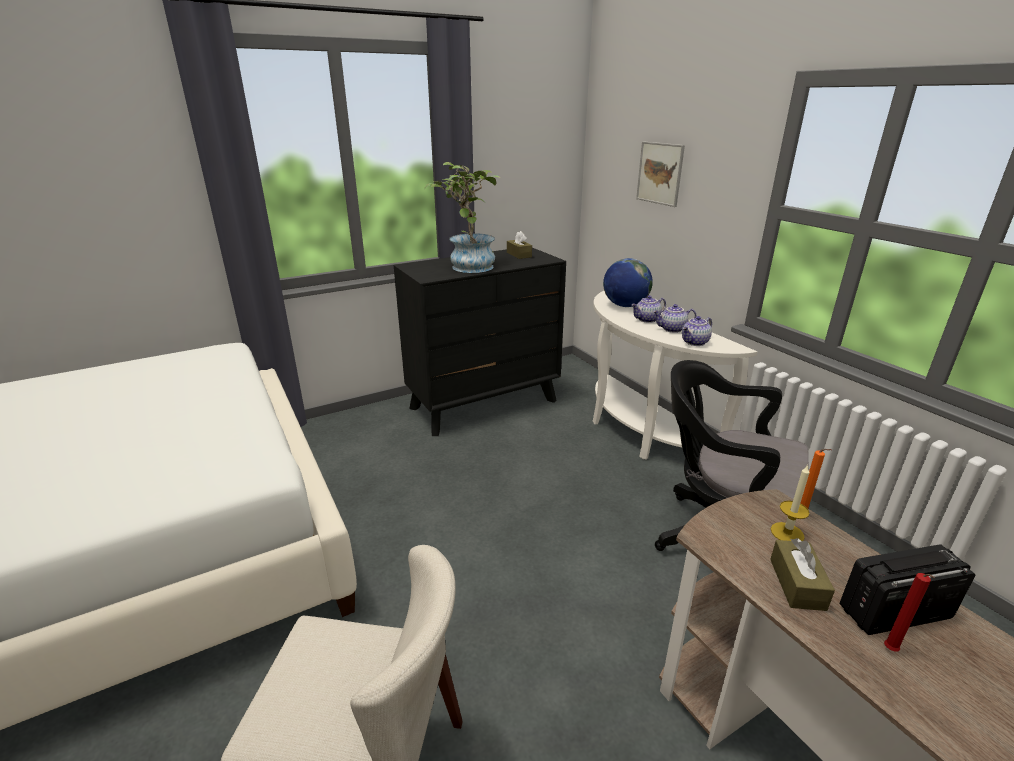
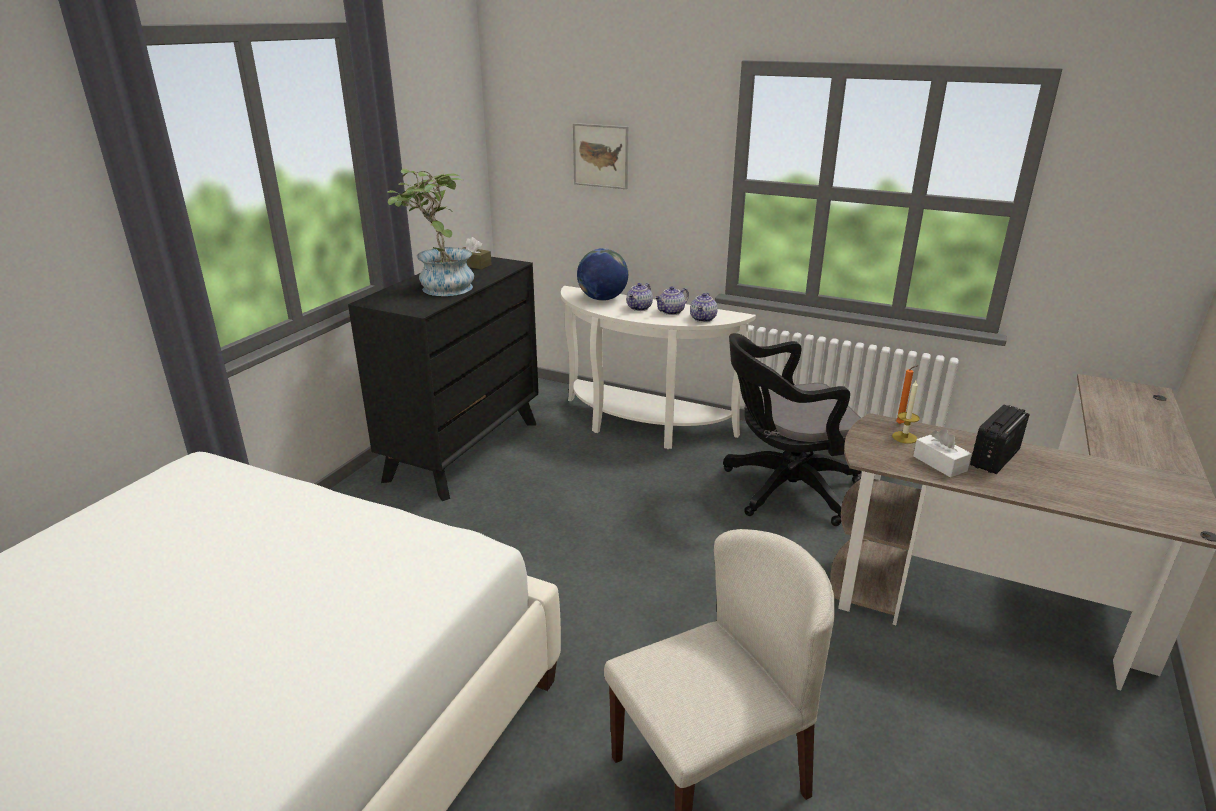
camera: 35 degrees left, 0 degrees up
brown tissue box [770,538,835,611] -> white tissue box [913,429,972,478]
red candle [884,573,935,652] -> none

